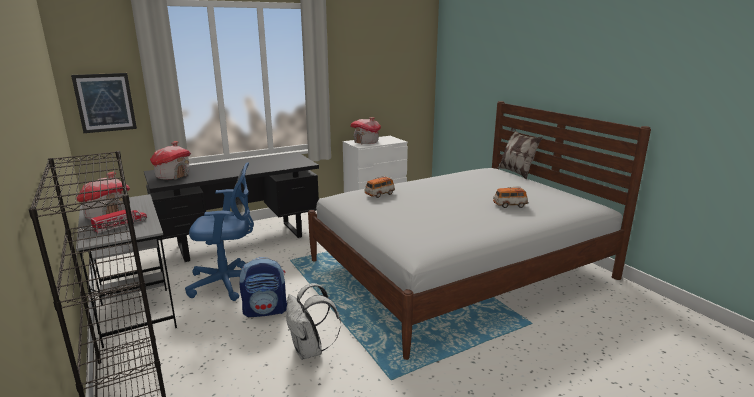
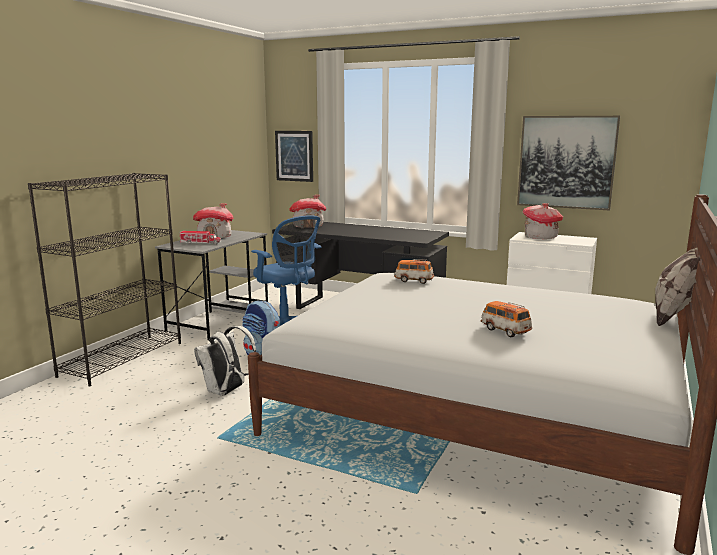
camera: 55 degrees right, 5 degrees down
none -> picture [517,116,620,210]

